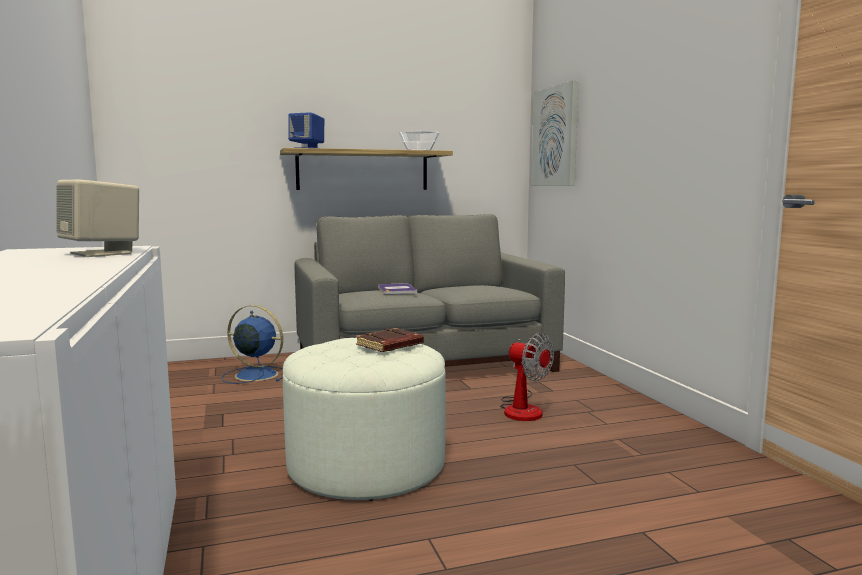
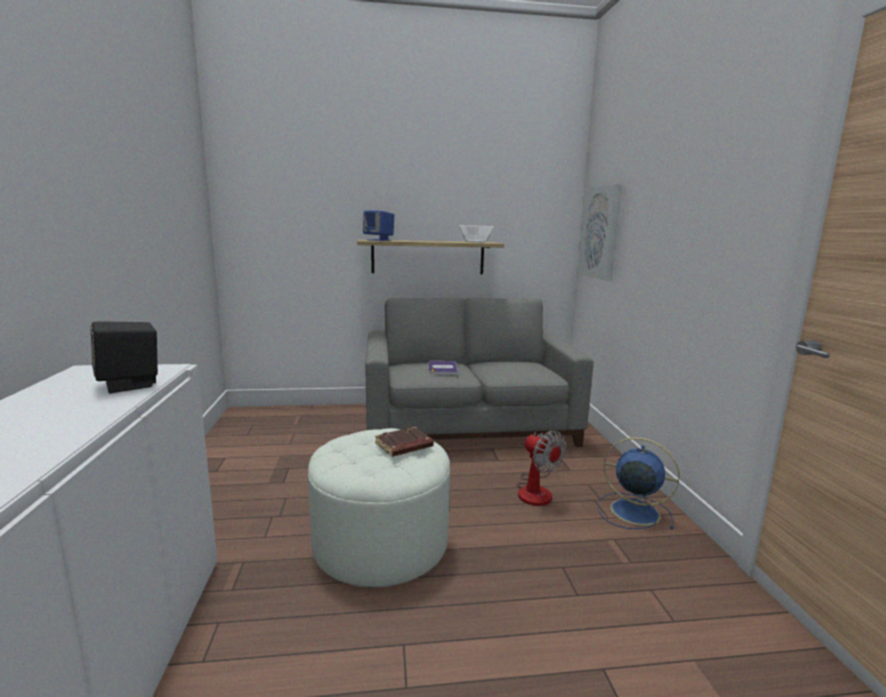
camera: 10 degrees right, 5 degrees up
beige speaker [56,180,139,257] -> black speaker [90,322,158,393]
blue fan [222,305,283,384] -> blue fan moved to [598,437,680,529]

